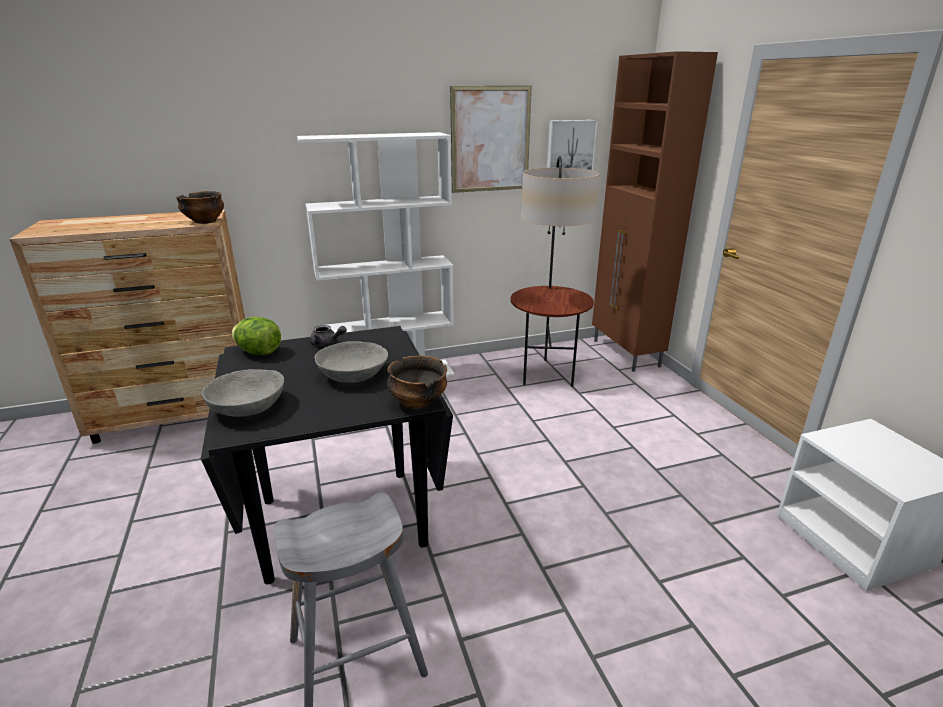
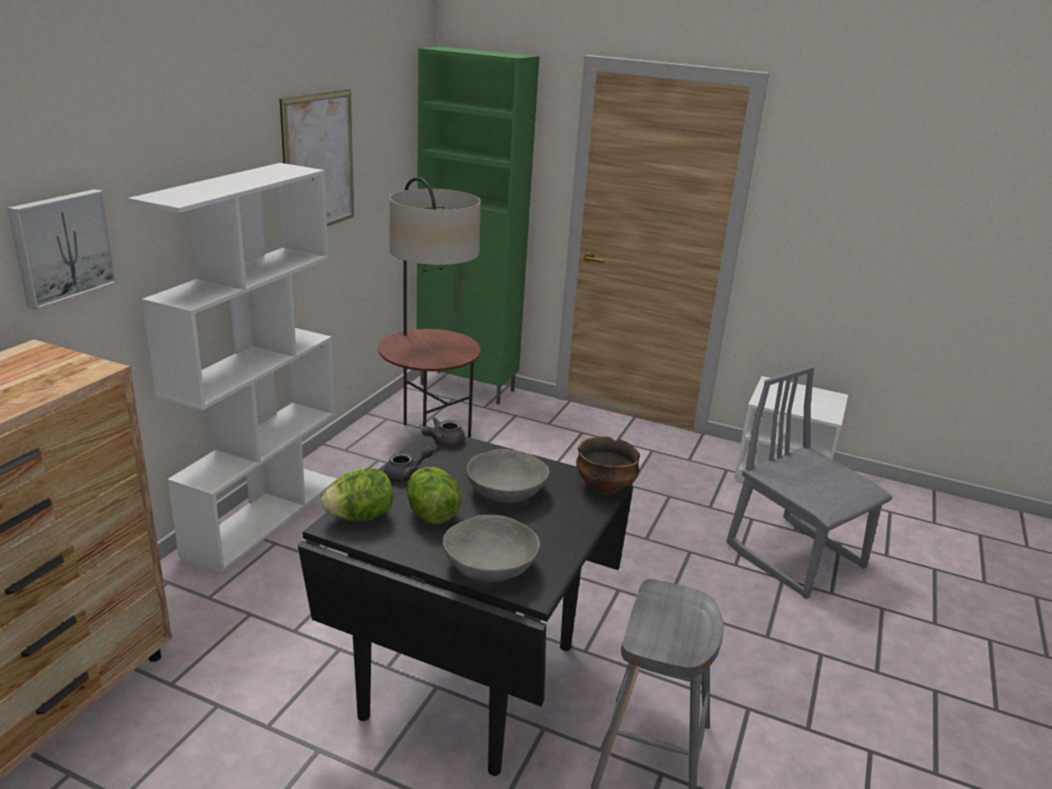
camera: 50 degrees left, 0 degrees up
bowl [176,191,224,224] -> none
picture [547,120,598,171] -> picture moved to [7,189,118,310]
brown cabinet [592,51,718,372] -> green cabinet [417,47,540,405]
none -> lettuce [406,467,462,524]
none -> grey teapot [421,417,465,447]
none -> grey chair [726,366,892,599]

